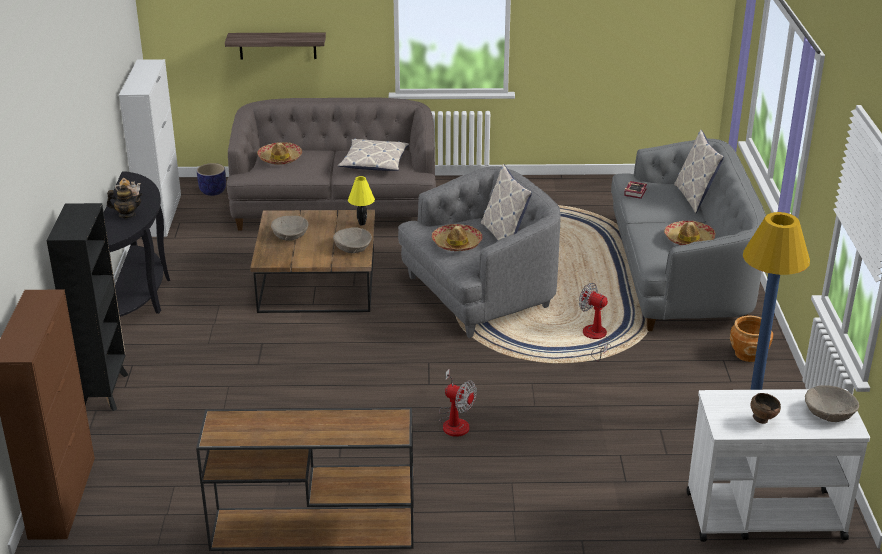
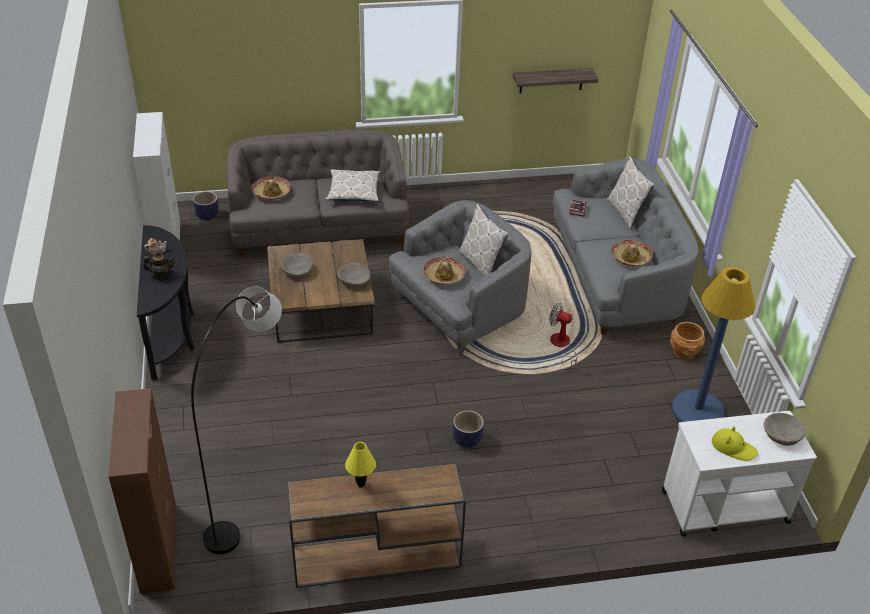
camera: 10 degrees left, 10 degrees up
black bookcase [47,203,128,411] -> none
shelf [225,32,326,60] -> shelf moved to [513,68,598,93]
yellow table lamp [348,176,375,225] -> yellow table lamp moved to [345,442,376,488]
fan [439,369,477,437] -> planter [453,410,484,448]
brown bowl [751,393,781,424] -> yellow hat [712,426,758,461]
none -> grey floor lamp [191,287,282,554]

